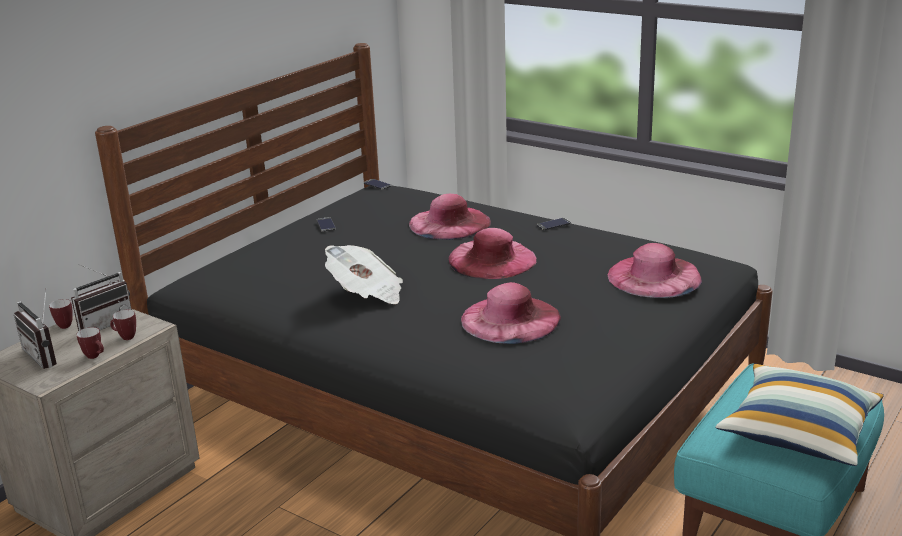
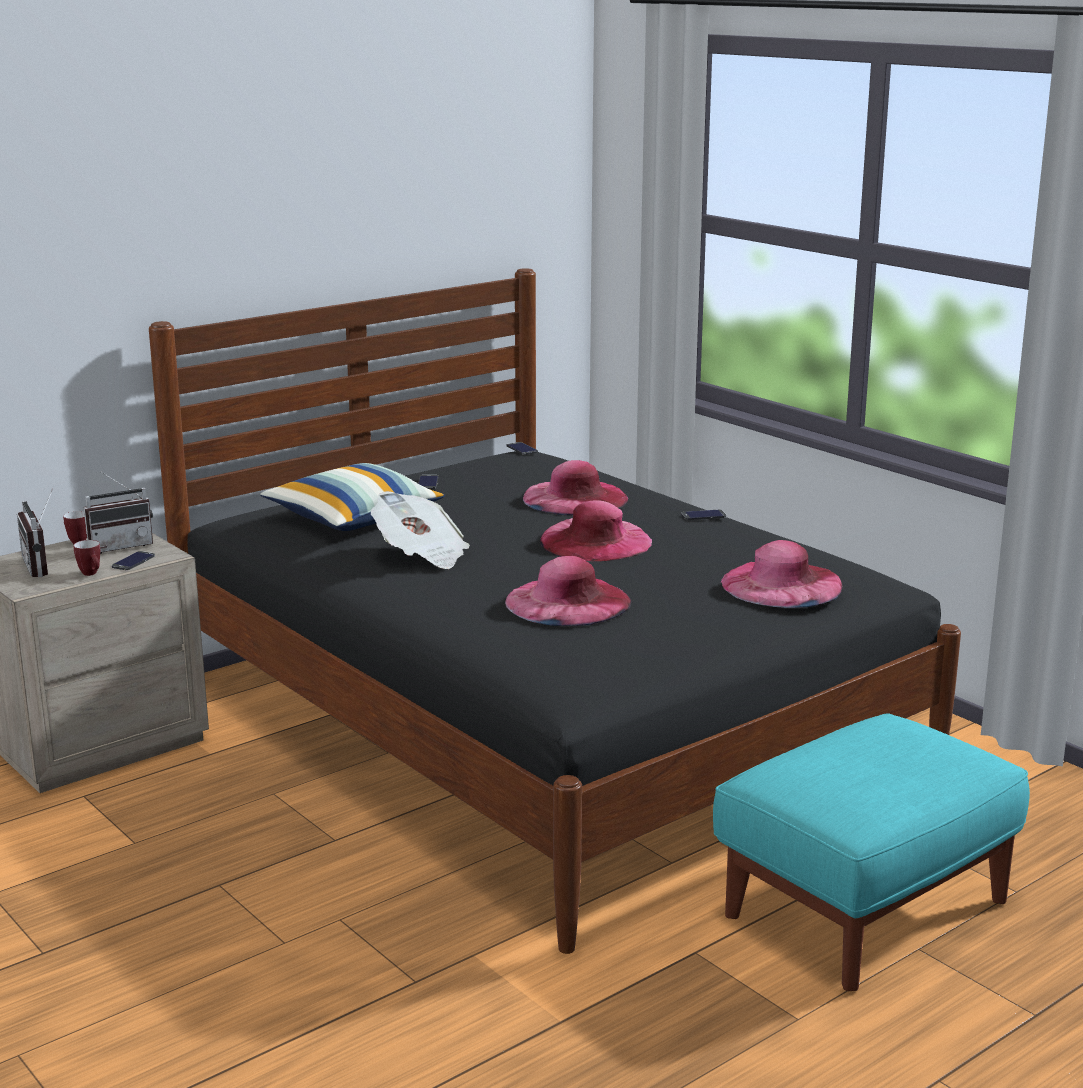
camera: 15 degrees right, 5 degrees down
mug [110,310,136,340] -> phone [112,551,155,570]
pillow [716,364,884,466] -> pillow moved to [260,463,445,531]

